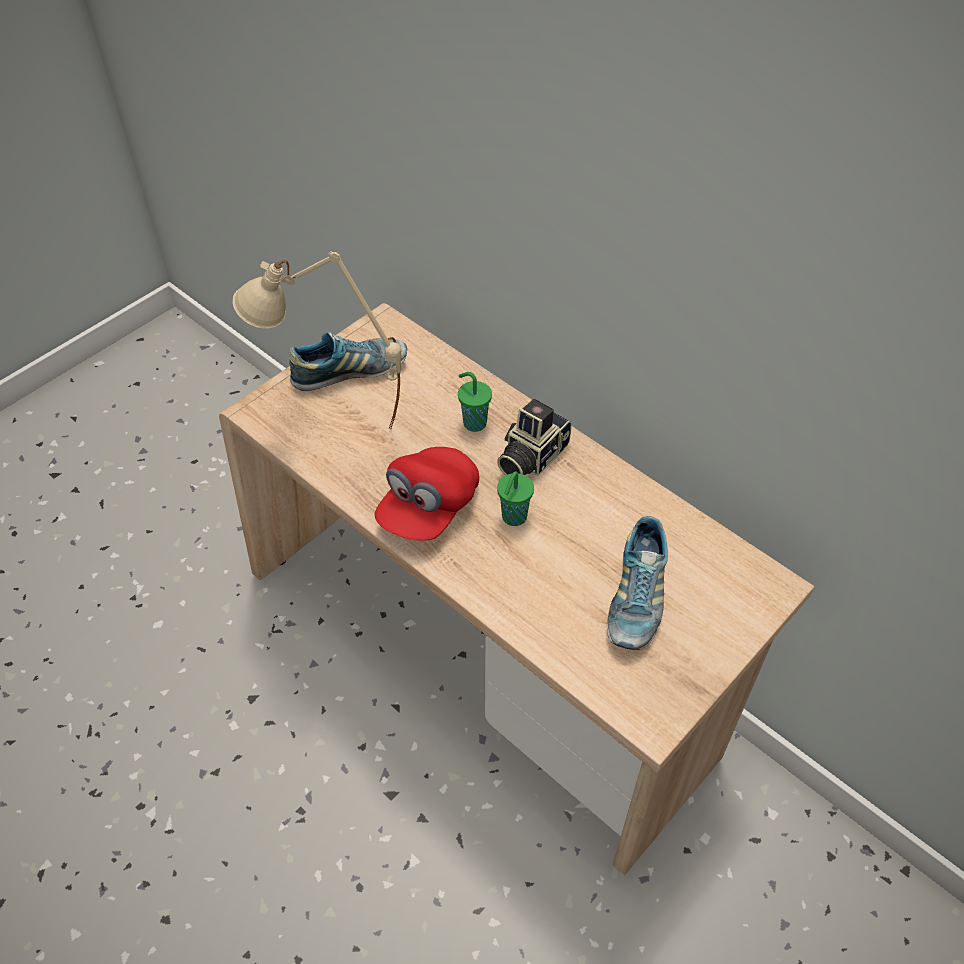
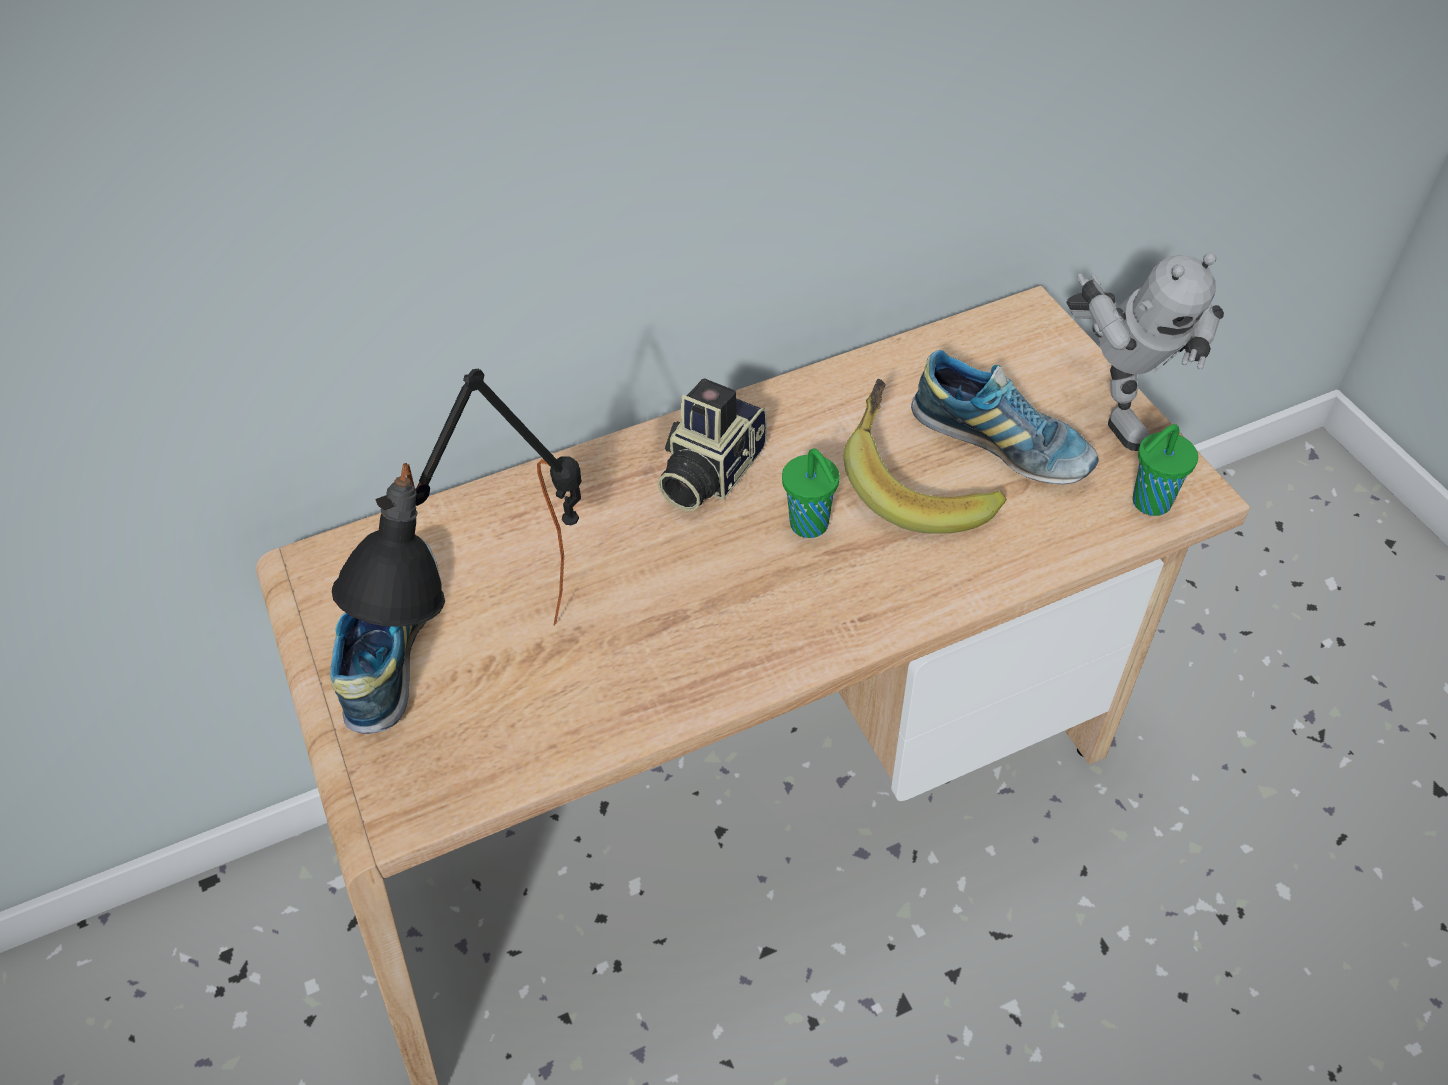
camera: 65 degrees left, 0 degrees up
beige table lamp [233,251,402,429] -> black table lamp [332,369,582,627]
red cap [375,447,479,541] -> none
green cup [458,372,492,432] -> green cup moved to [1133,424,1198,516]
camera [497,399,572,476] -> camera turned 60 degrees clockwise [657,378,767,511]
none -> banana [844,379,1006,534]
none -> toy robot [1067,252,1224,451]

